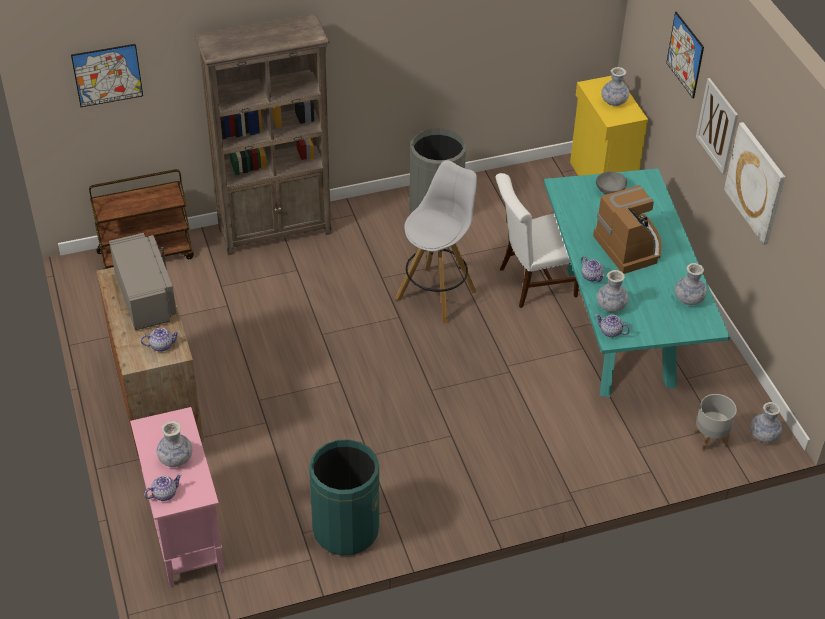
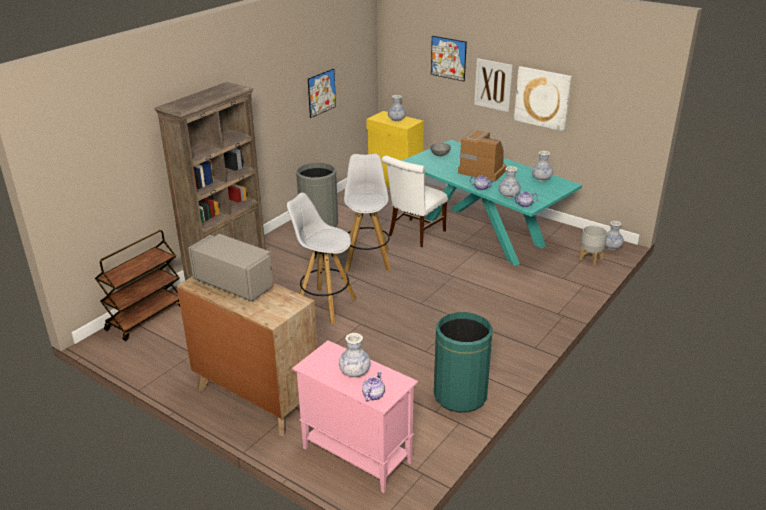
camera: 35 degrees left, 15 degrees down
picture [71,44,143,107] -> picture moved to [308,69,336,118]
teapot [141,328,180,352] -> none
none -> white stool [287,193,357,324]

